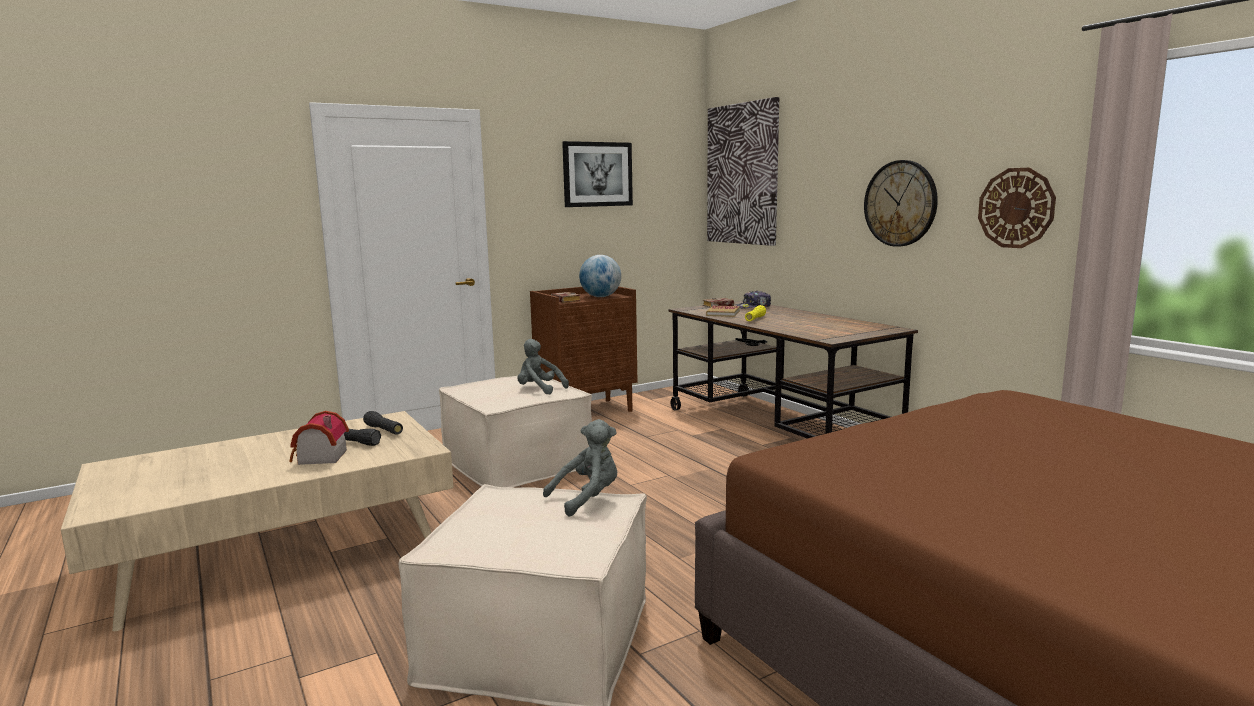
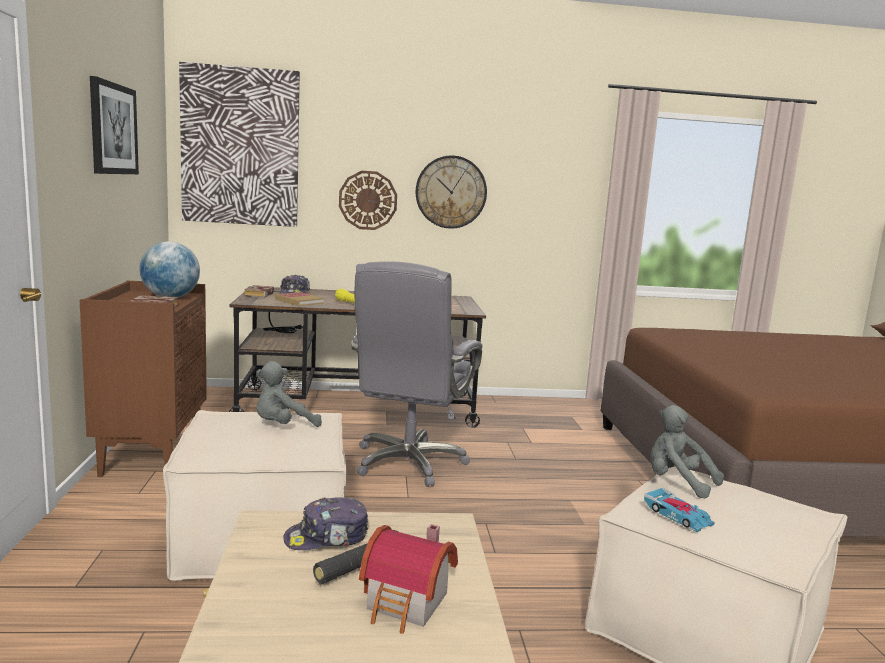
camera: 65 degrees left, 0 degrees up
black flashlight [363,411,403,435] -> cap [283,497,368,550]
grey plush toy [543,419,617,516] -> grey plush toy turned 45 degrees counterclockwise [650,405,724,499]
wall clock [978,168,1056,248] -> wall clock moved to [339,171,397,230]
none -> grey office chair [352,261,482,487]
none -> toy car [644,488,715,532]

